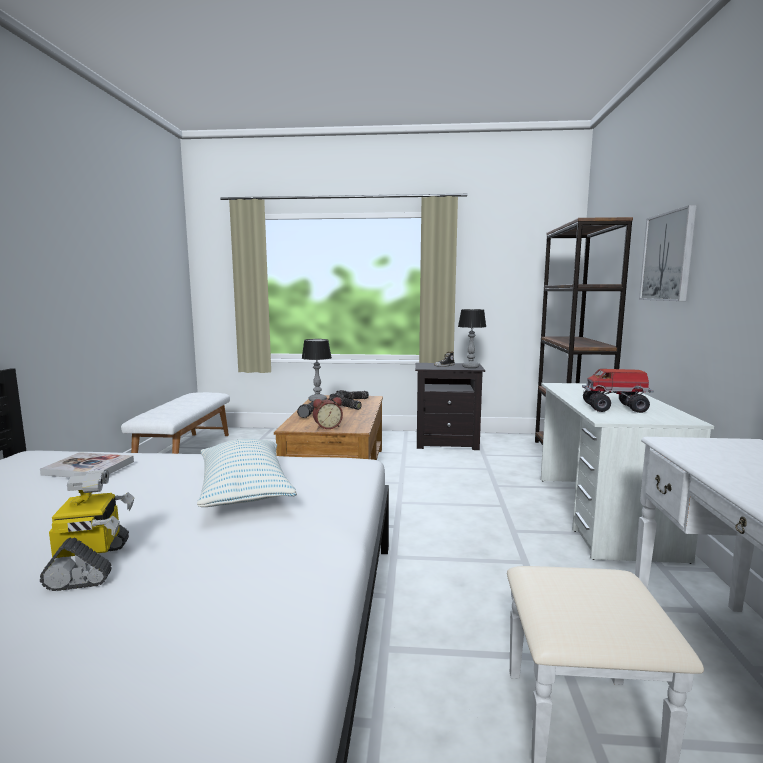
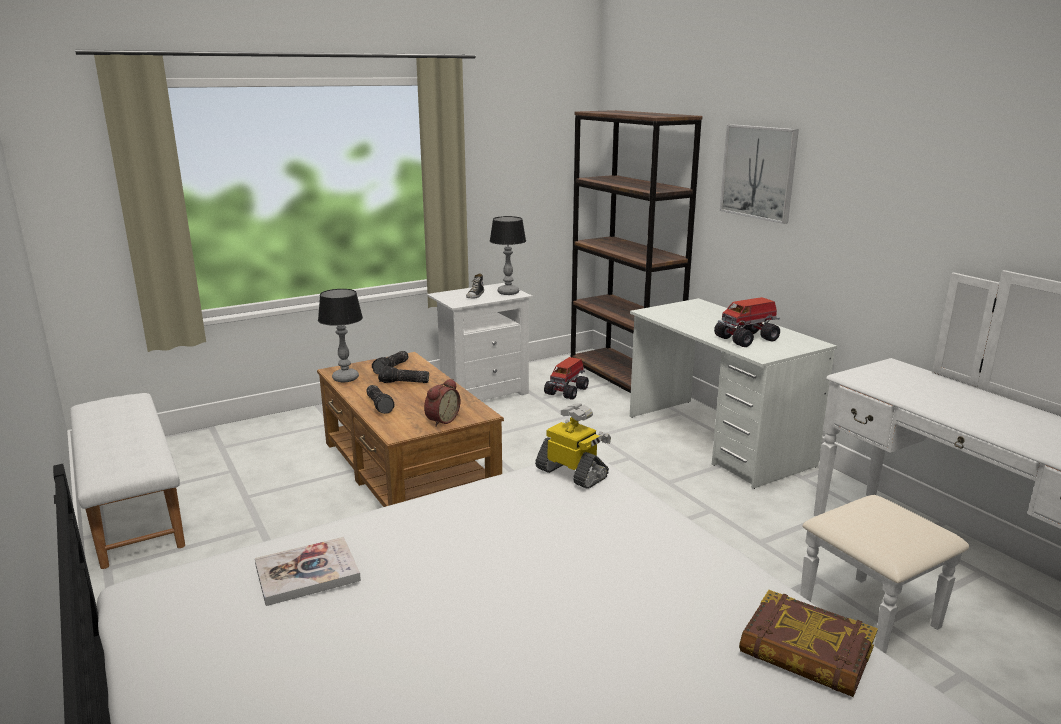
camera: 35 degrees left, 10 degrees up
toy robot [40,470,135,591] -> toy robot moved to [535,403,611,489]
pillow [197,439,297,507] -> none
black nightstand [415,363,485,450] -> white nightstand [427,283,533,401]
none -> toy truck [544,357,589,399]
none -> book [739,590,878,697]

